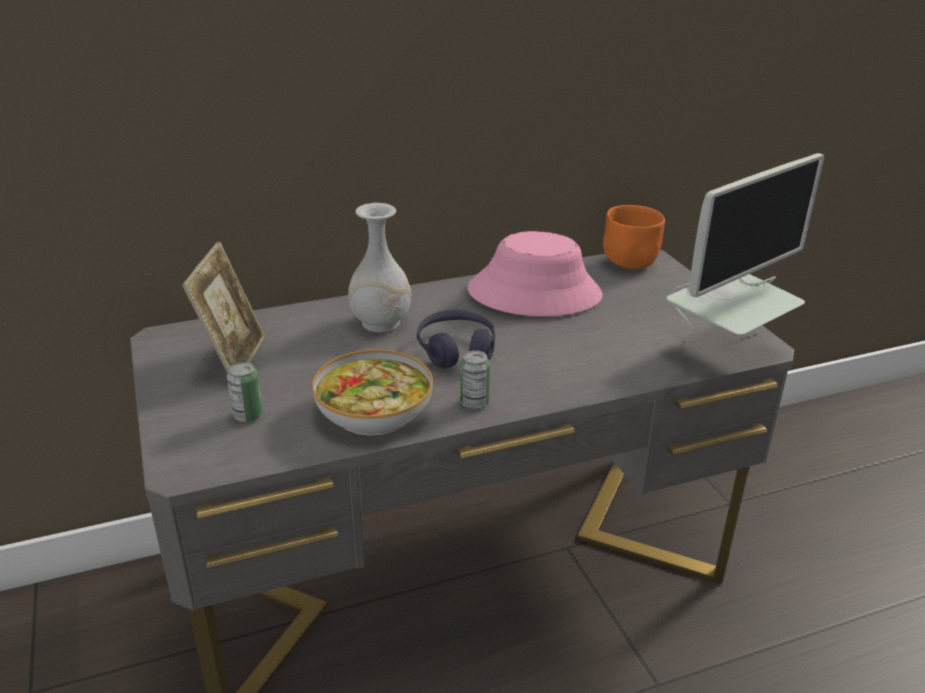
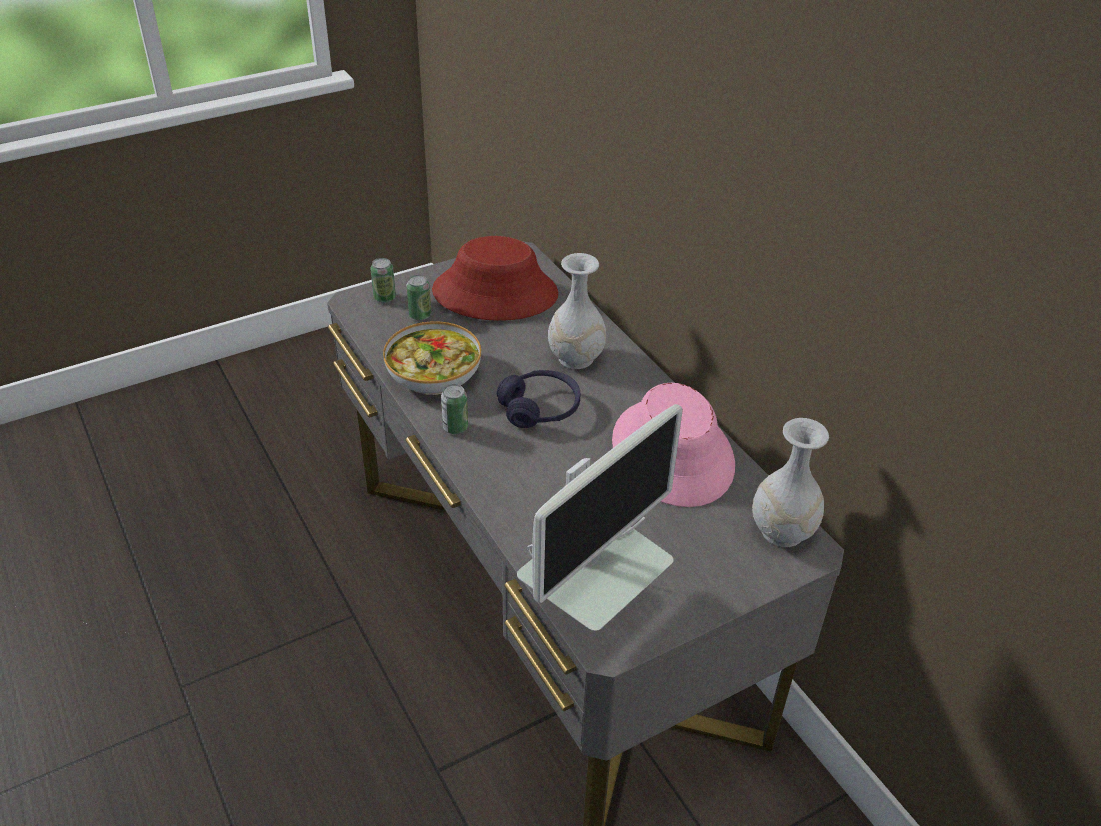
camera: 80 degrees right, 10 degrees up
picture frame [182,241,265,374] -> red hat [432,236,558,321]
orange bowl [603,205,665,269] -> white vase [752,418,829,547]
monitor [666,153,825,335] -> monitor turned 90 degrees counterclockwise [517,404,683,631]
none -> can [371,258,396,303]

